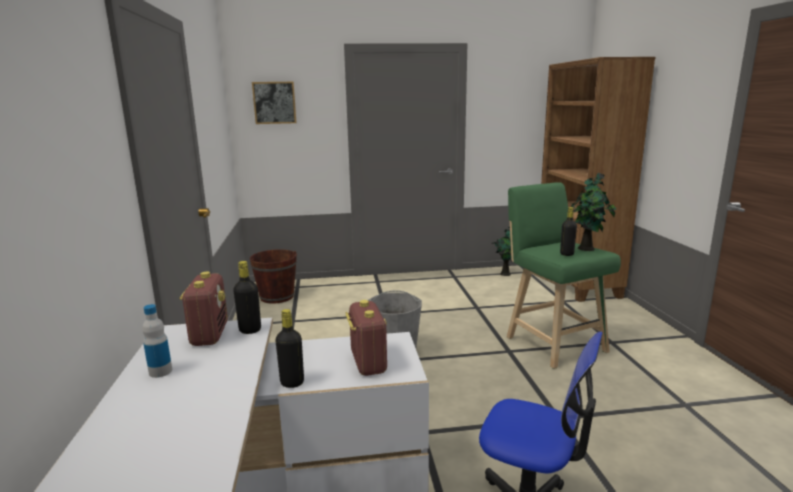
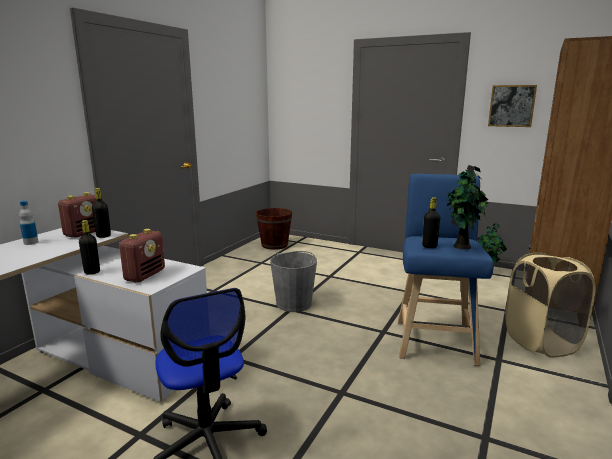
camera: 35 degrees right, 0 degrees up
picture [252,82,297,124] -> picture moved to [488,85,537,127]
green stool [507,182,621,369] -> blue stool [398,174,494,366]
none -> beige laundry basket [505,252,596,357]

